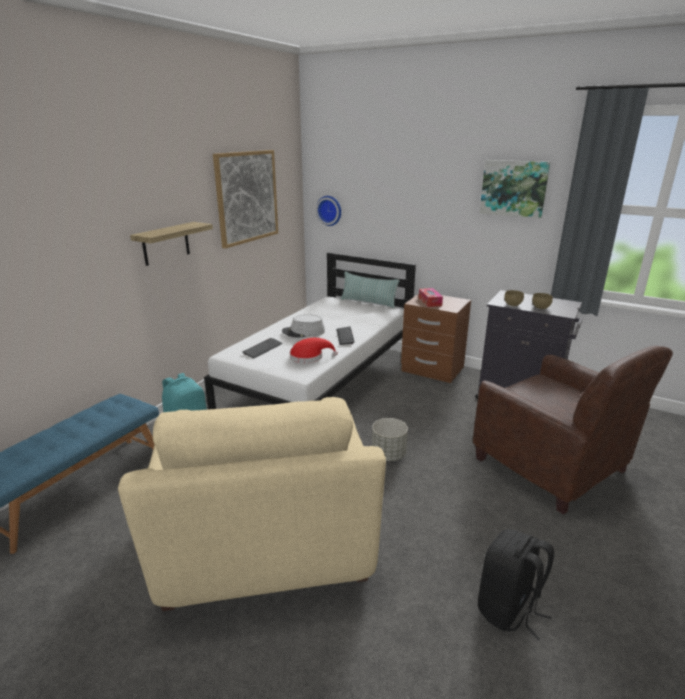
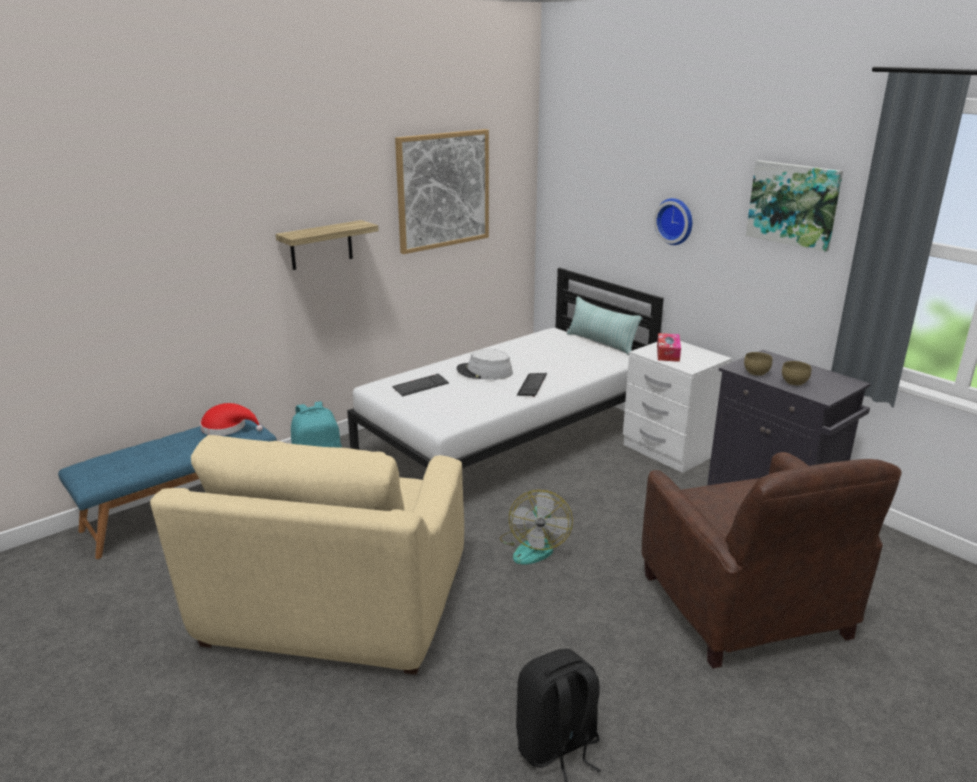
camera: 20 degrees right, 0 degrees up
red hat [290,338,338,363] -> red hat moved to [200,403,263,436]
wall clock [316,196,341,226] -> wall clock moved to [654,198,692,245]
grey planter [372,418,408,461] -> fan [500,490,573,565]
brown nightstand [401,294,471,383] -> white nightstand [623,341,732,473]

